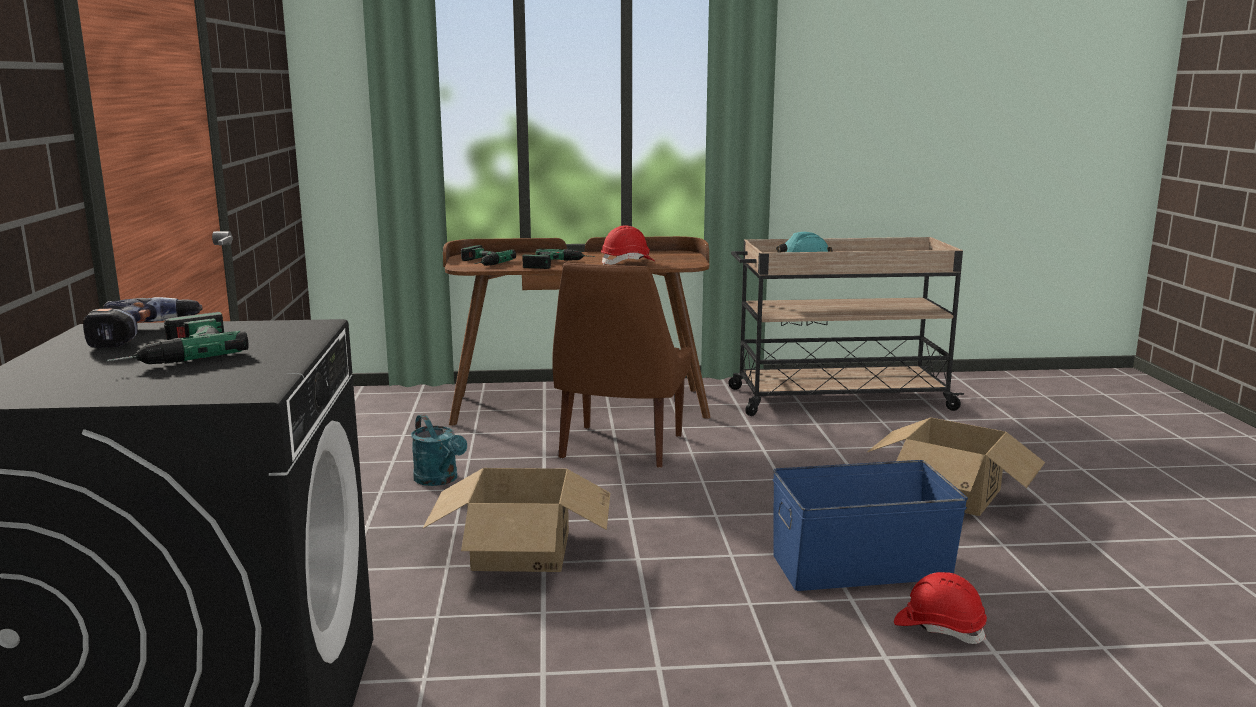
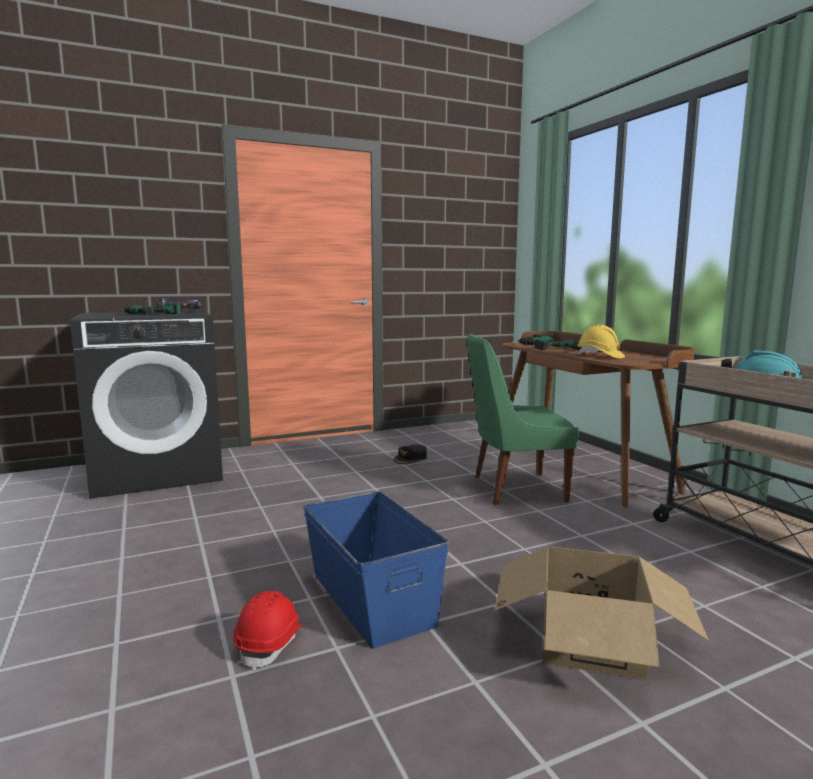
camera: 70 degrees right, 5 degrees down
turquoise watering can [411,414,467,486] -> black cap [394,444,427,464]
cardboard box [423,468,610,572] -> none
brown chair [552,262,692,468] -> green chair [467,334,579,505]
red hard hat [601,225,656,265] -> yellow hard hat [578,325,625,358]

